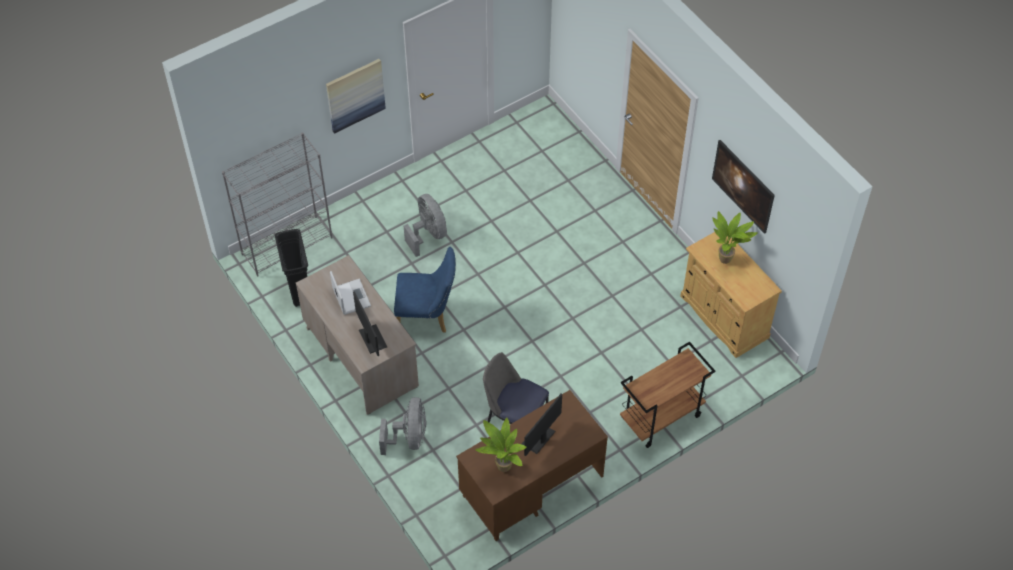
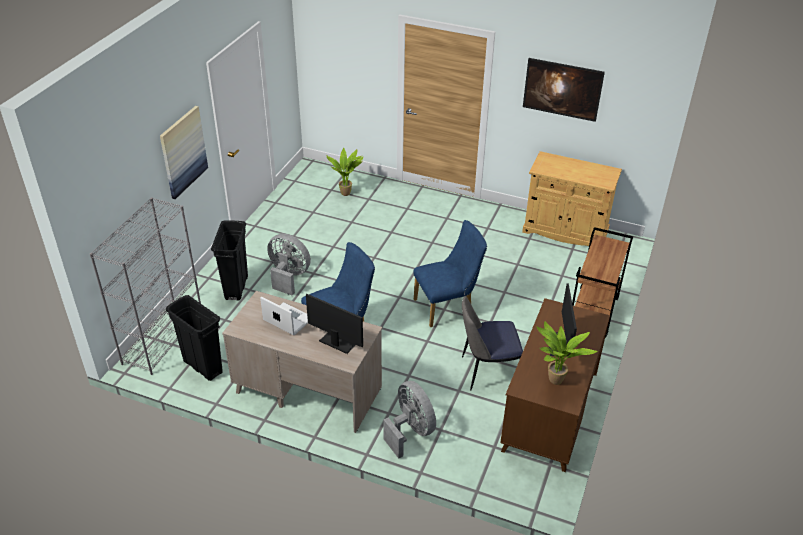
camera: 35 degrees left, 15 degrees down
potted plant [712,211,758,264] -> potted plant moved to [327,148,363,196]
none -> black trash can [211,220,248,301]
none -> blue chair [413,220,487,327]

